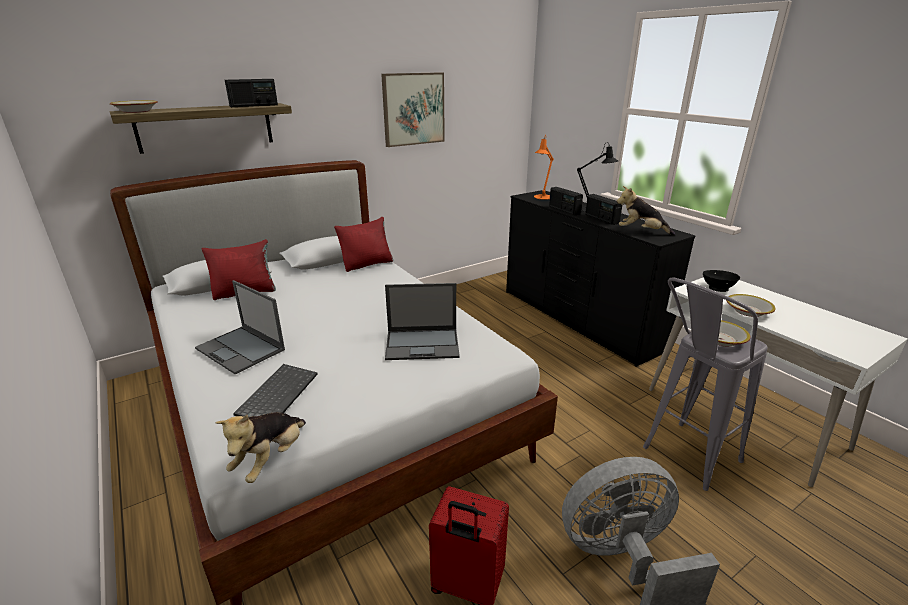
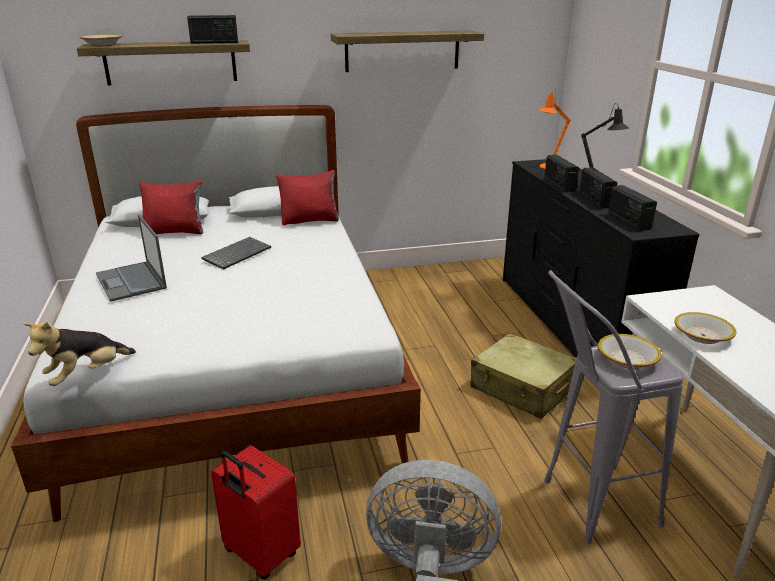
camera: 20 degrees right, 0 degrees up
keyboard [233,364,318,417] -> keyboard moved to [201,237,271,270]
picture [381,72,445,147] -> shelf [331,30,484,72]
laptop [385,283,460,360] -> none
plush toy [617,186,675,235] -> radio [608,185,657,231]
black bowl [703,270,740,292] -> none
none -> beige suitcase [471,333,576,419]

